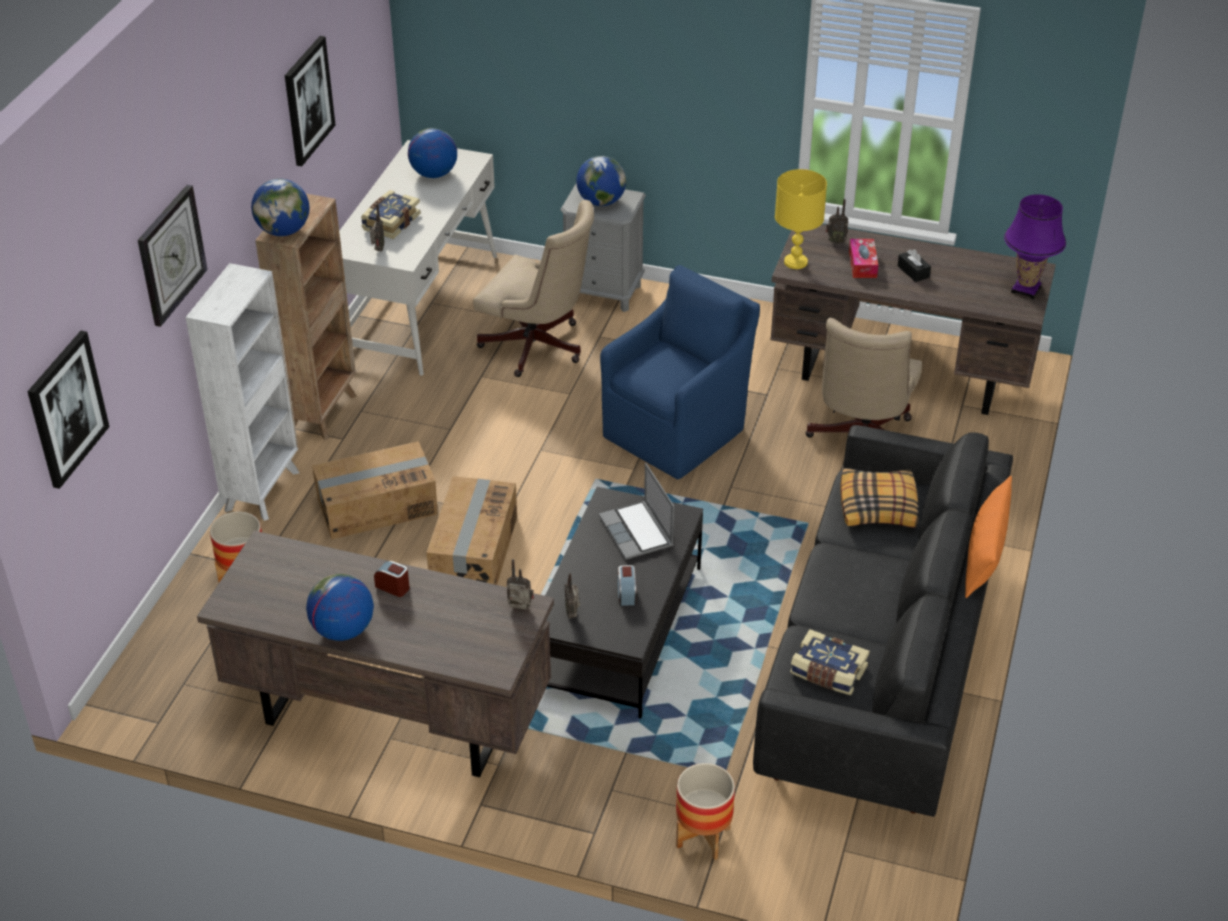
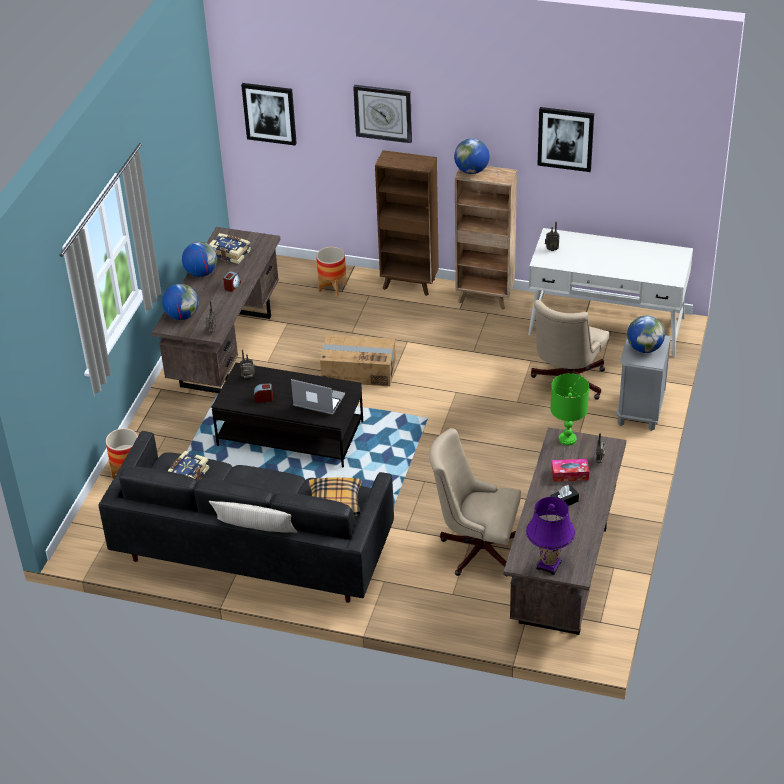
camera: 90 degrees right, 0 degrees up
white bookcase [186,263,299,521] -> brown bookcase [375,150,439,296]
cardboard box [312,441,438,539] -> none
book [361,190,421,239] -> book moved to [209,233,251,264]
globe [408,128,457,178] -> globe moved to [162,284,199,320]
laptop [599,463,674,560] -> laptop turned 45 degrees clockwise [291,379,345,415]
blue armchair [600,265,760,479] -> none
yellow table lamp [775,169,827,269] -> green table lamp [550,373,589,445]
orange pillow [965,476,1012,598] -> beige pillow [209,501,297,533]

